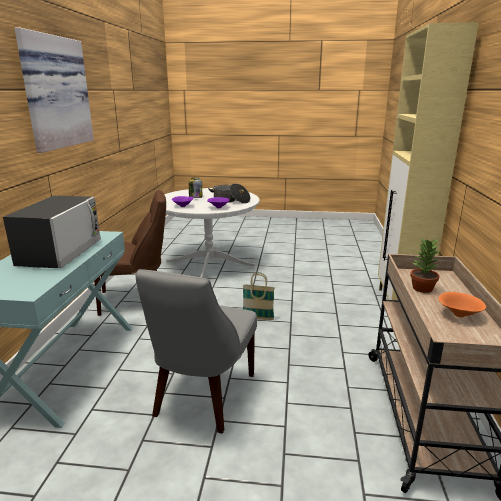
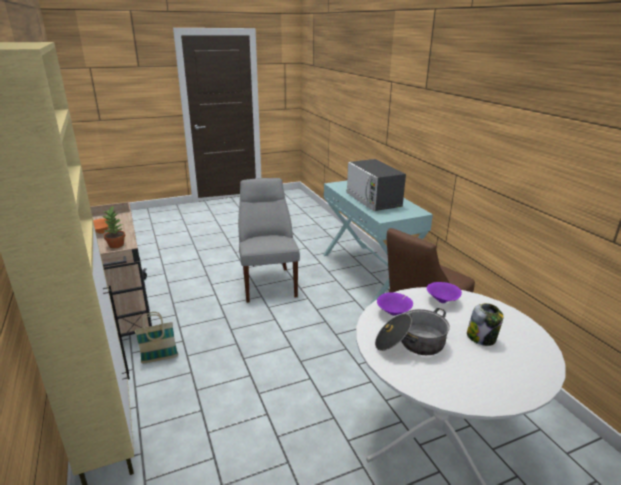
camera: 150 degrees right, 5 degrees up
picture [15,28,94,153] -> none
basket [243,272,275,320] -> basket moved to [135,312,178,364]

